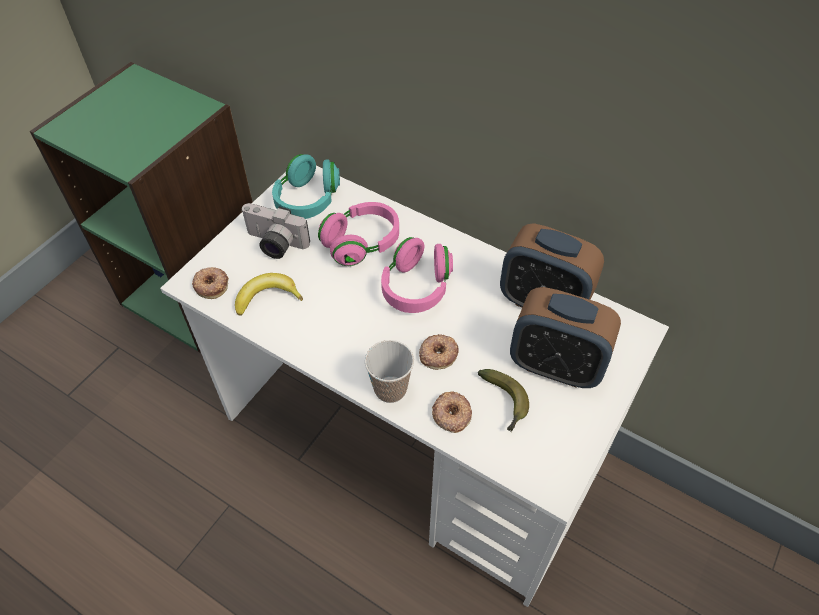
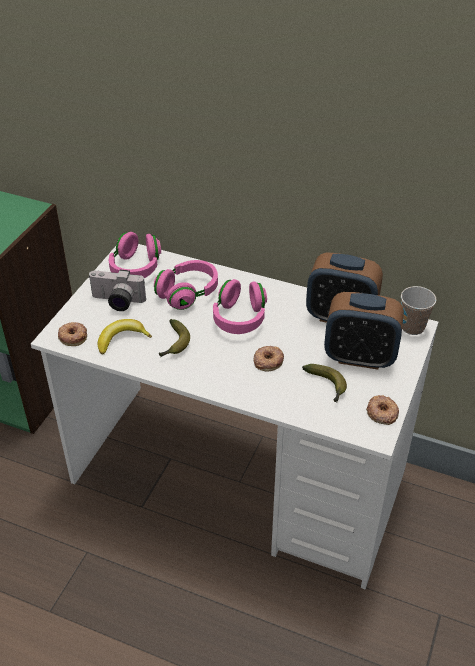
camera: 10 degrees left, 10 degrees down
turquoise headphones [272,154,340,219] -> pink headphones [109,232,161,278]
cup [365,340,414,403] -> cup moved to [401,286,436,335]
donut [432,391,472,433] -> donut moved to [366,395,399,425]
none -> banana [159,319,190,357]

